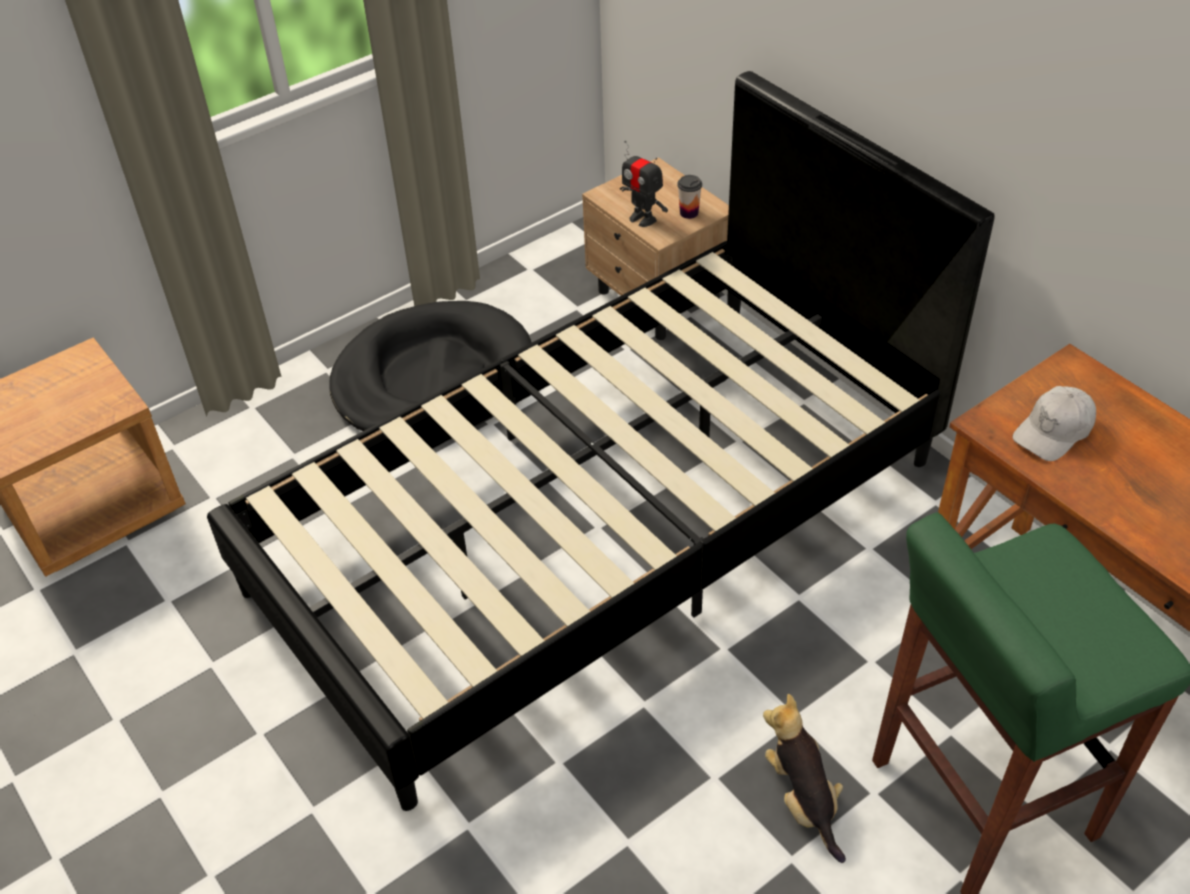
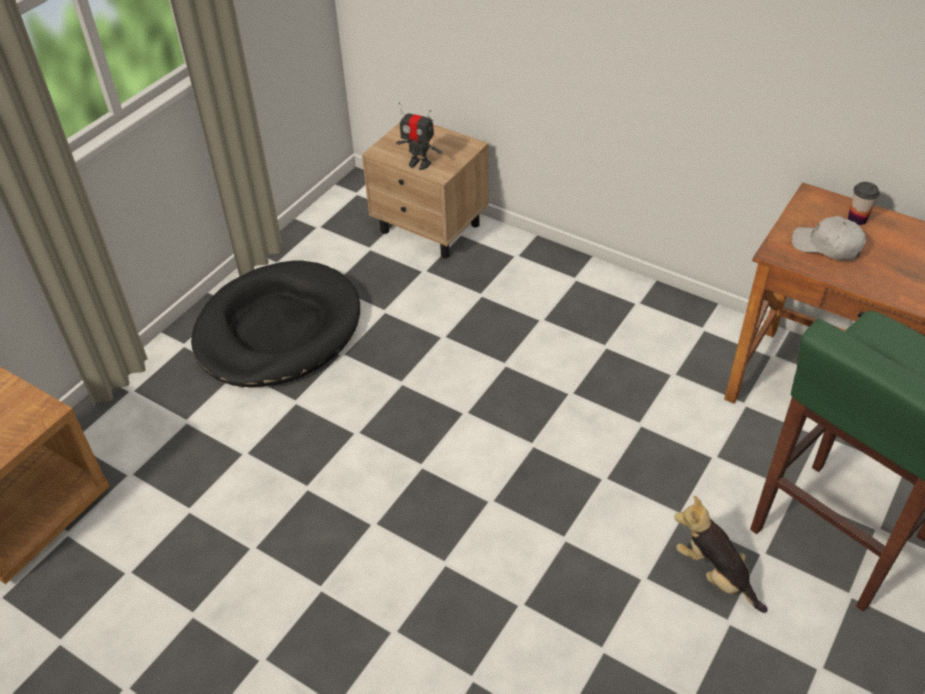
camera: 20 degrees left, 0 degrees up
black bed [207,71,995,811] -> none
cup [677,175,702,219] -> cup moved to [848,182,880,225]
white cap [1012,386,1096,461] -> white cap turned 90 degrees clockwise [792,216,866,261]

